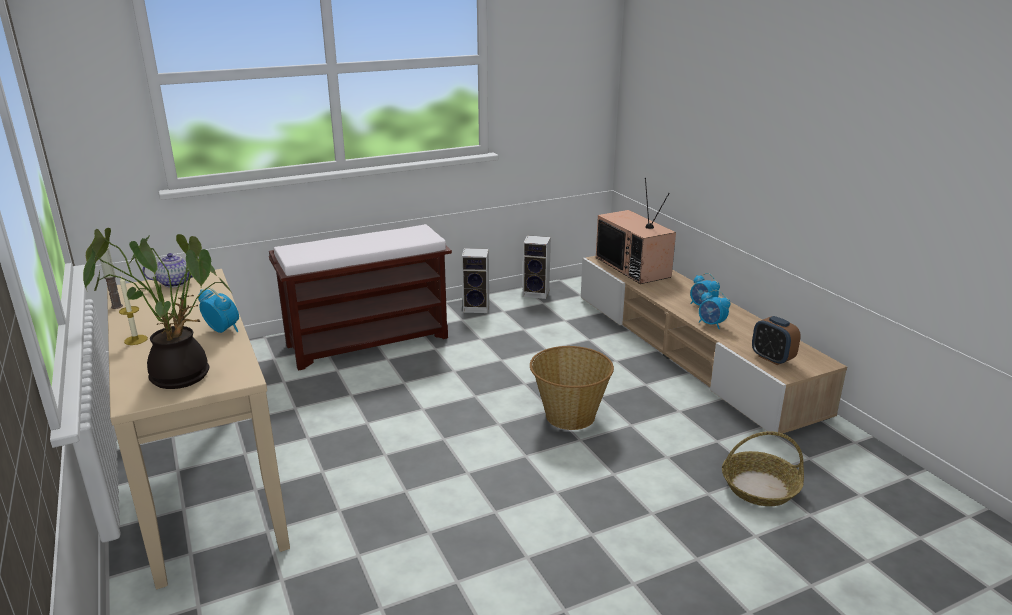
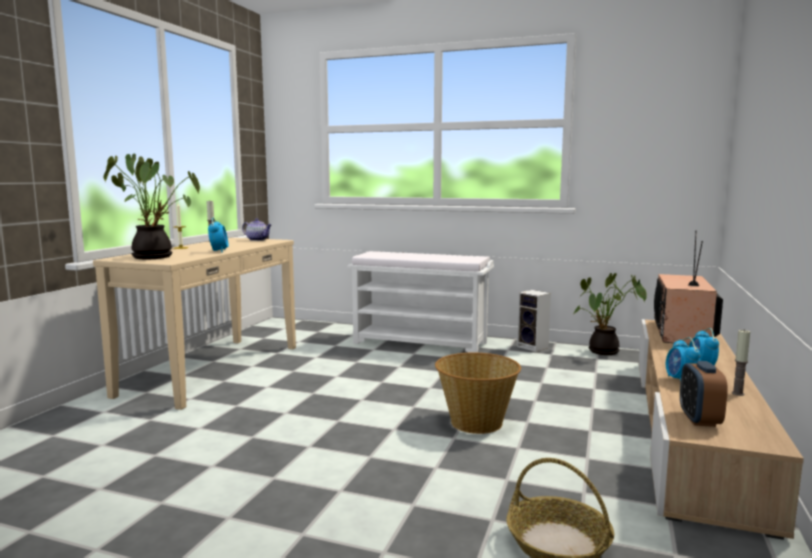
camera: 45 degrees right, 15 degrees down
brown bench [269,224,452,371] -> white bench [347,251,494,353]
speaker [523,235,551,299] -> potted plant [574,273,647,355]
none -> candle [732,329,750,396]

